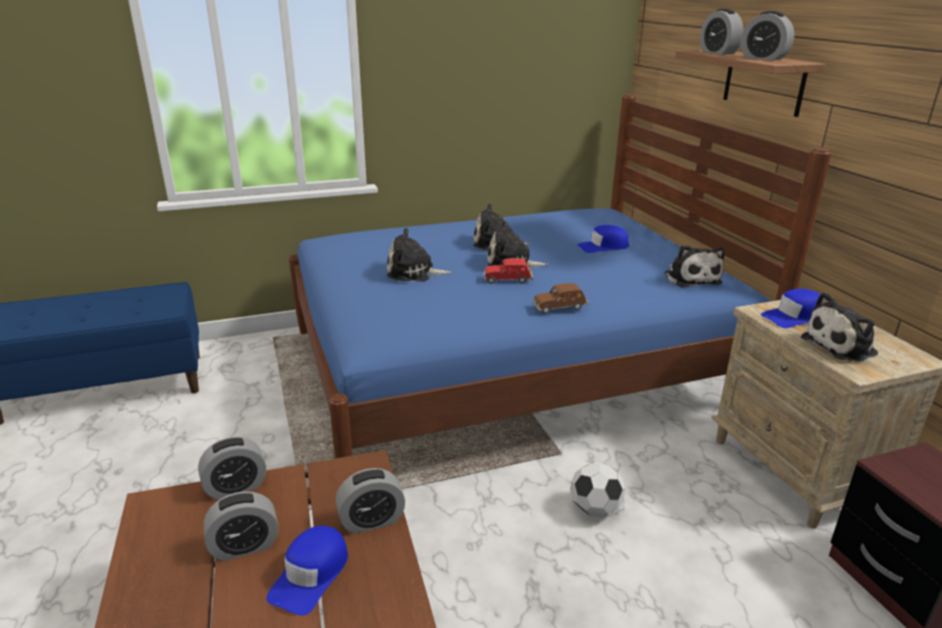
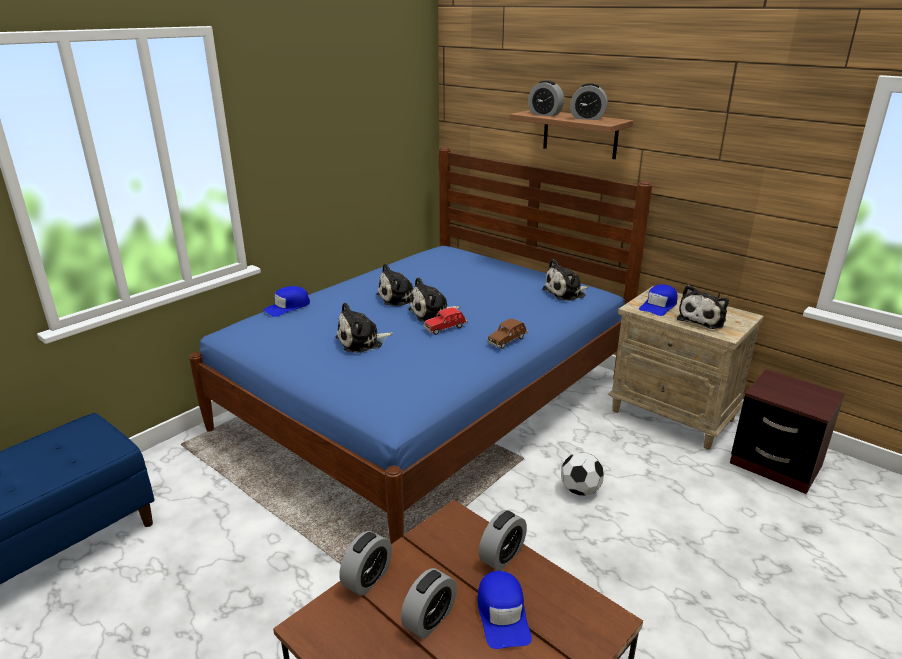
camera: 30 degrees left, 0 degrees up
blue cap [577,225,629,253] -> blue cap moved to [263,286,310,317]
plush toy [664,245,724,288] -> plush toy turned 105 degrees clockwise [542,259,588,301]

